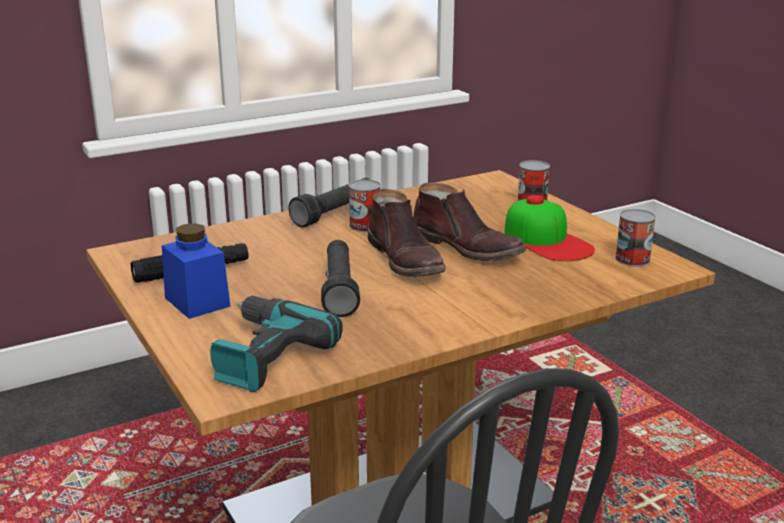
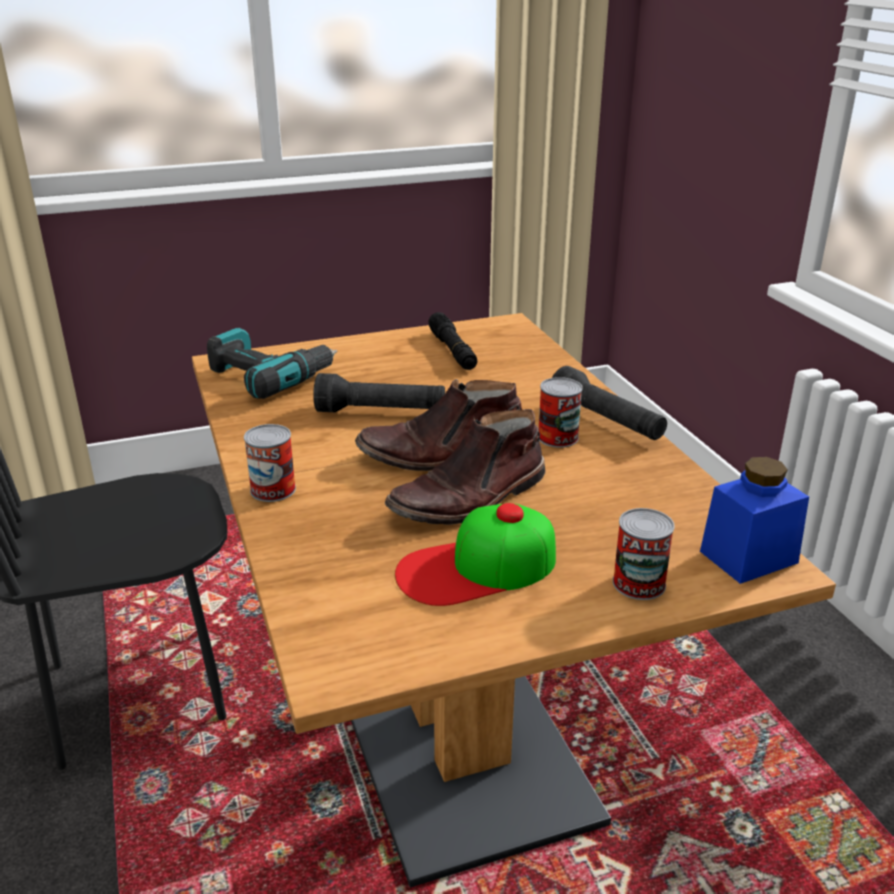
camera: 100 degrees right, 5 degrees up
blue jar [162,223,231,319] -> blue jar moved to [700,457,809,584]
can [615,209,656,267] -> can moved to [244,424,296,502]

